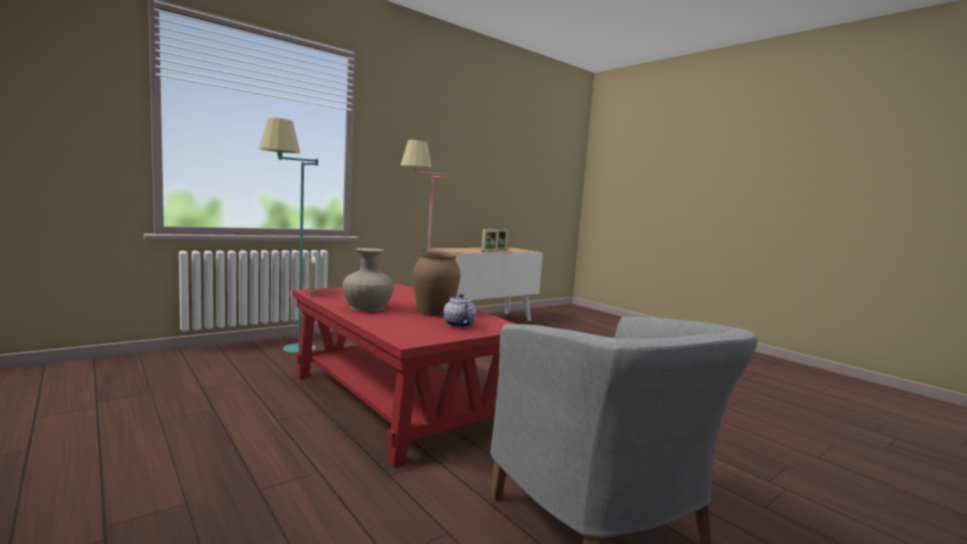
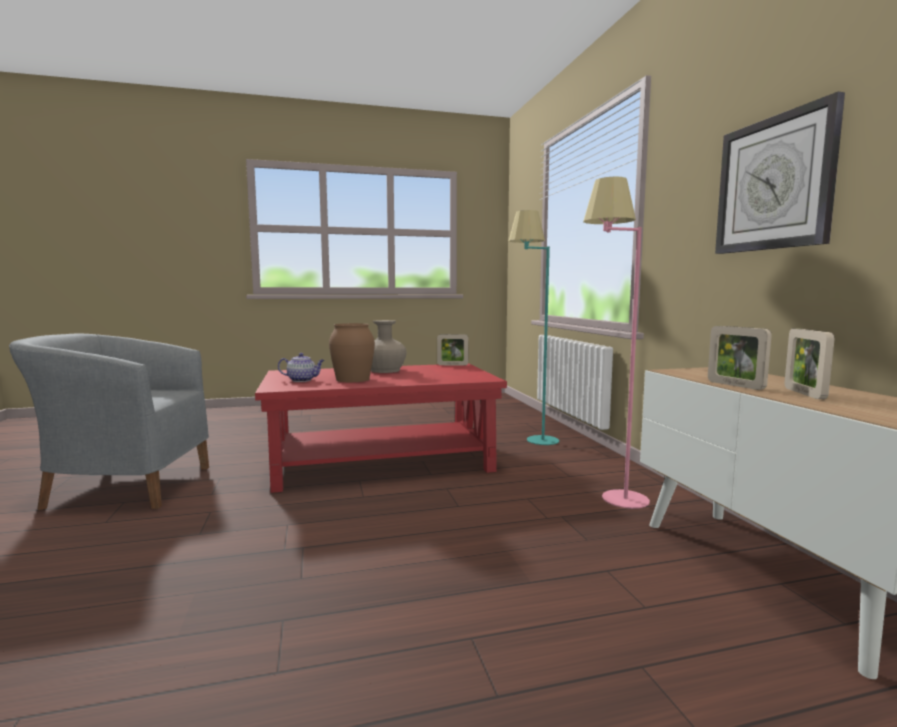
camera: 115 degrees right, 0 degrees up
none -> wall clock [715,92,845,254]

